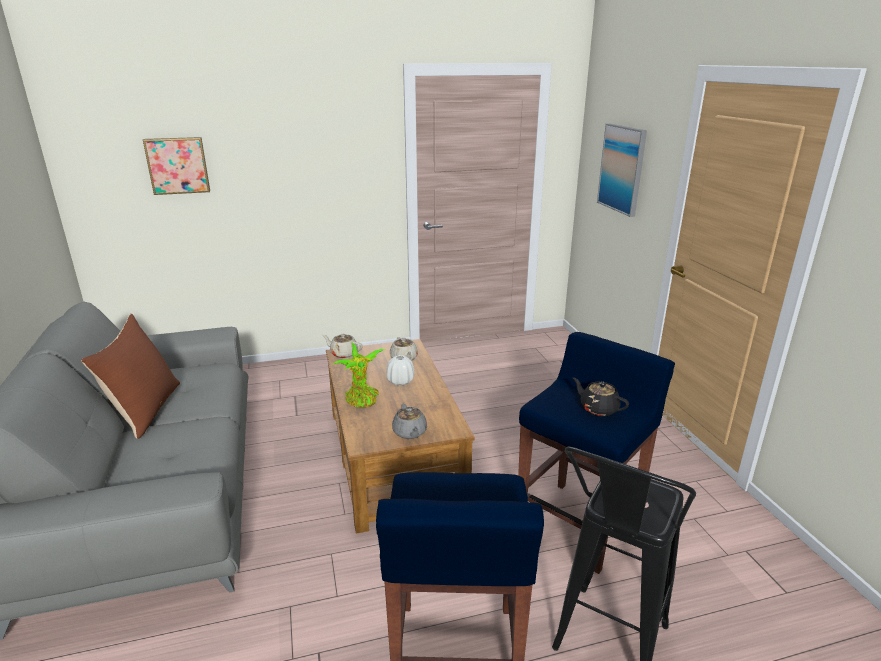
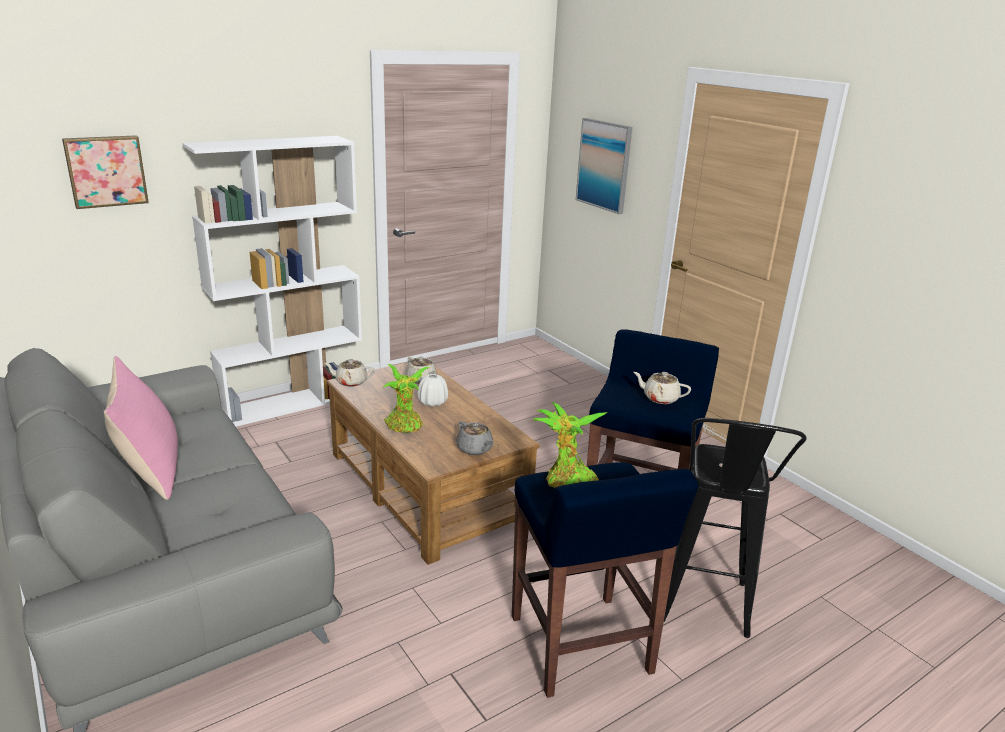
camera: 20 degrees left, 0 degrees up
brown pillow [81,314,180,439] -> pink pillow [104,356,178,500]
black teapot [573,377,629,416] -> beige teapot [634,372,691,404]
none -> white bookcase [182,136,362,427]
none -> potted plant [533,402,608,489]

